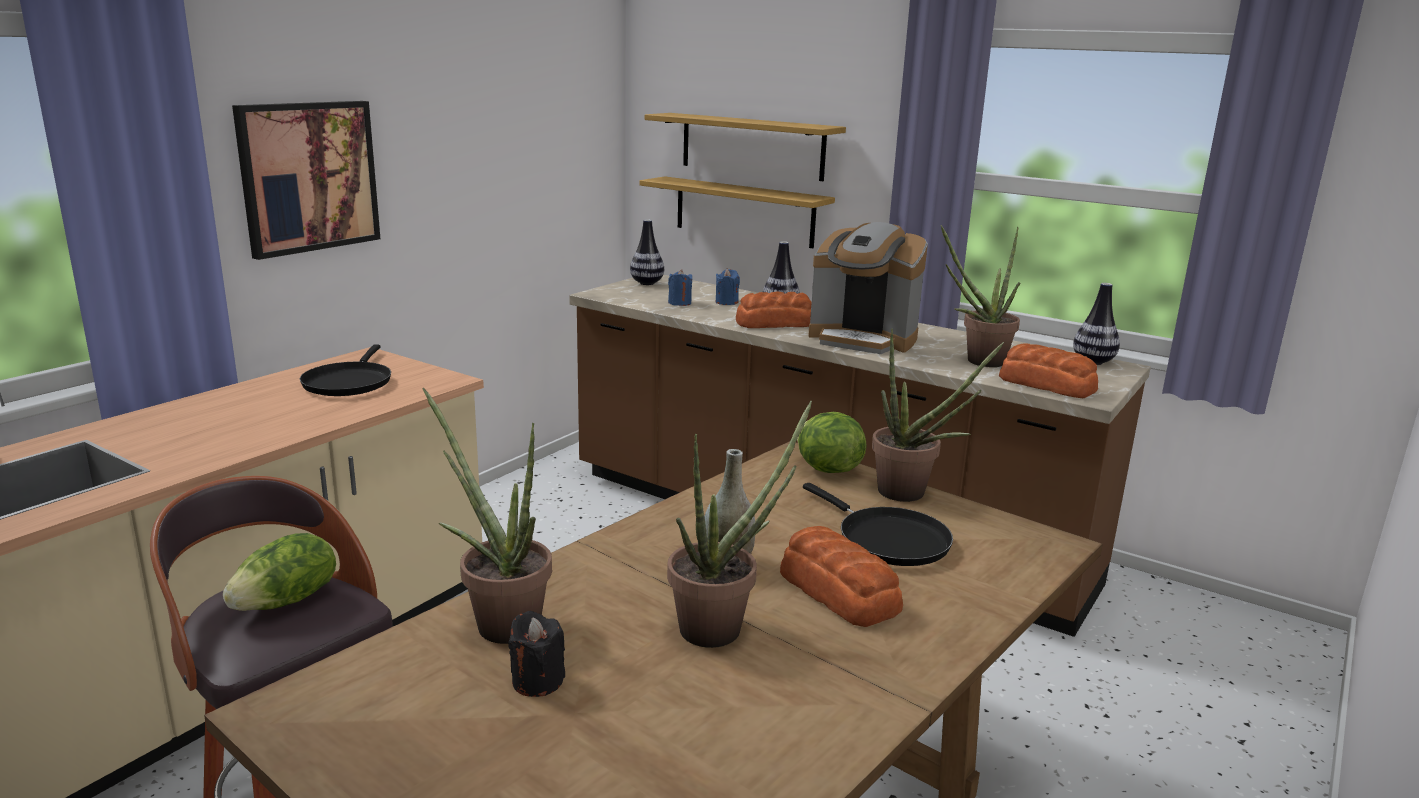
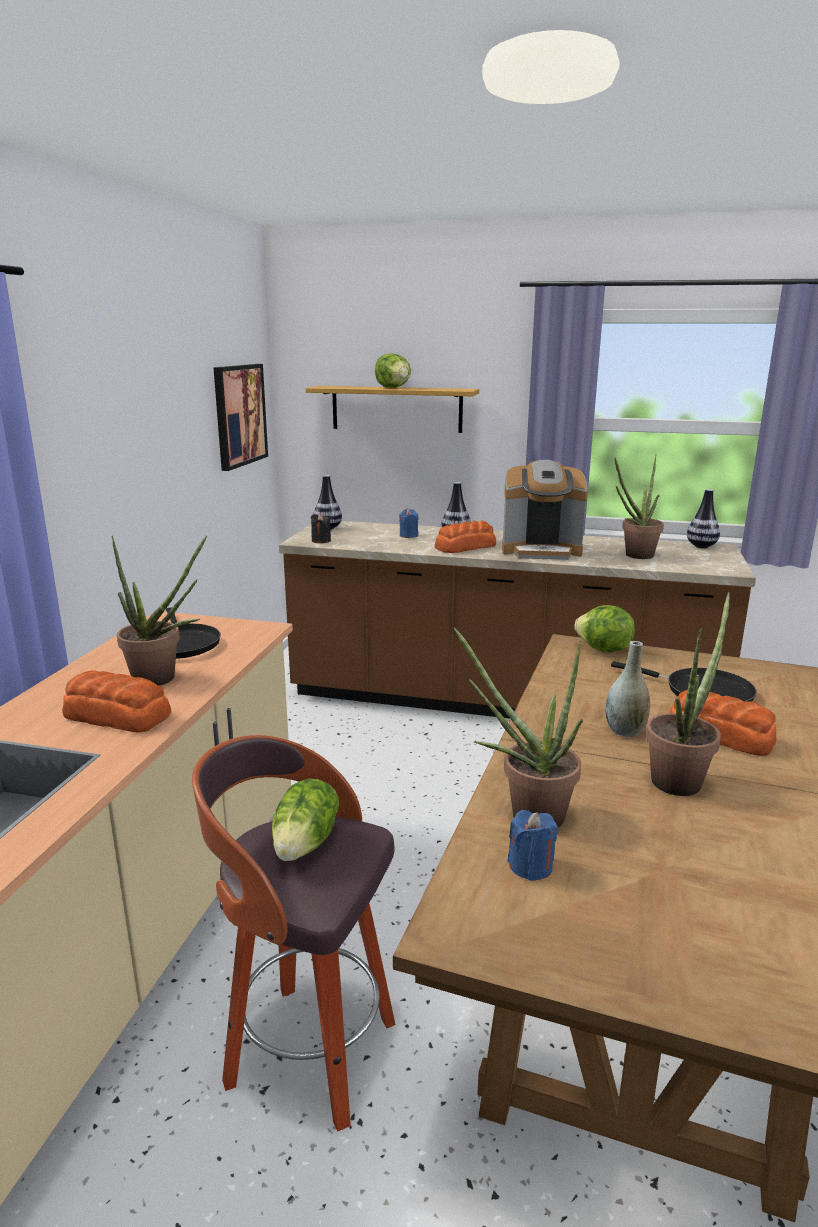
camera: 20 degrees left, 0 degrees up
picture [232,101,380,260] -> picture moved to [213,364,268,471]
black candle [508,611,565,697] -> black candle moved to [311,513,331,544]
shelf [640,176,835,248] -> none
blue candle [668,269,692,306] -> blue candle moved to [508,810,558,881]
potted plant [872,329,1005,502] -> potted plant moved to [111,535,207,686]
bread [999,343,1098,398] -> bread moved to [62,670,171,733]
none -> lettuce [375,354,411,388]

